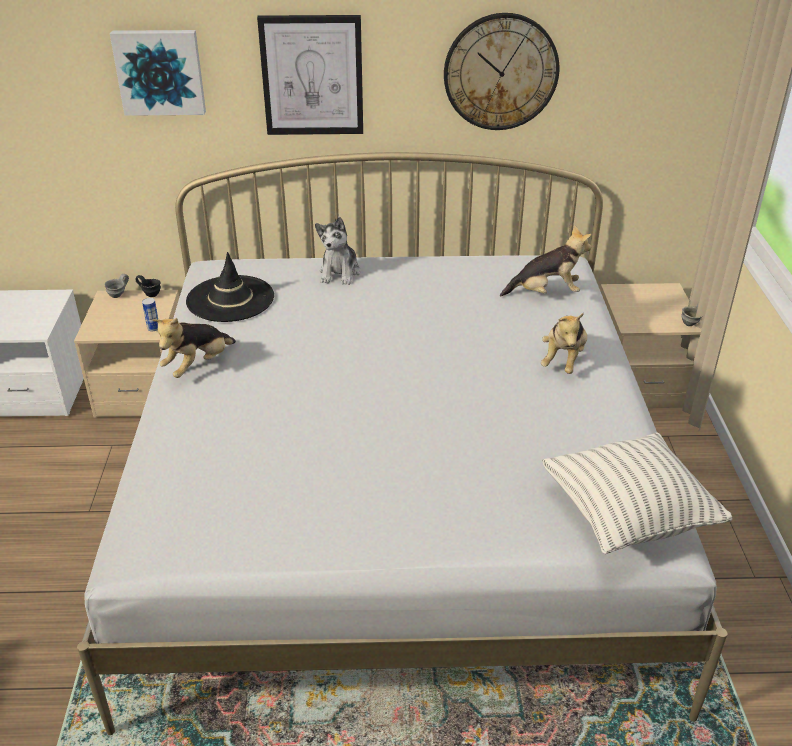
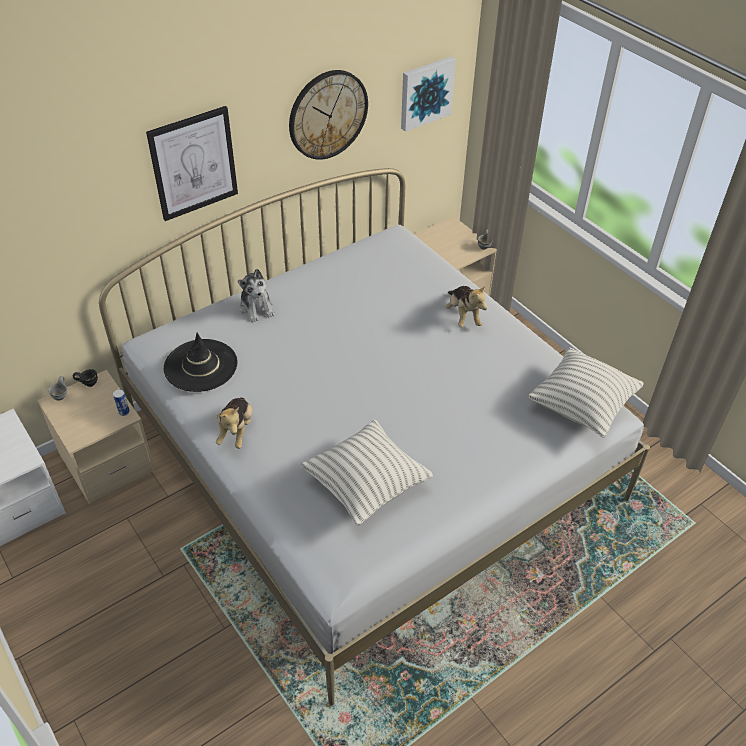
camera: 35 degrees left, 10 degrees up
picture [110,30,206,116] -> picture moved to [401,57,456,132]
plush toy [500,225,591,297] -> none
none -> pillow [301,419,433,526]

